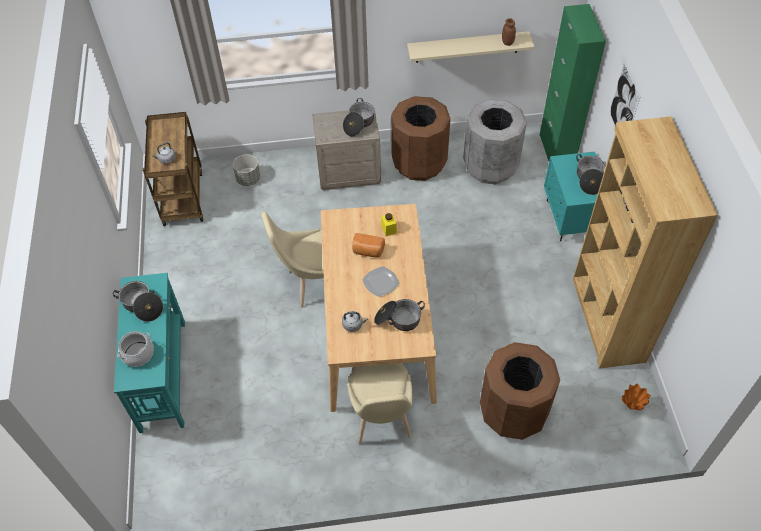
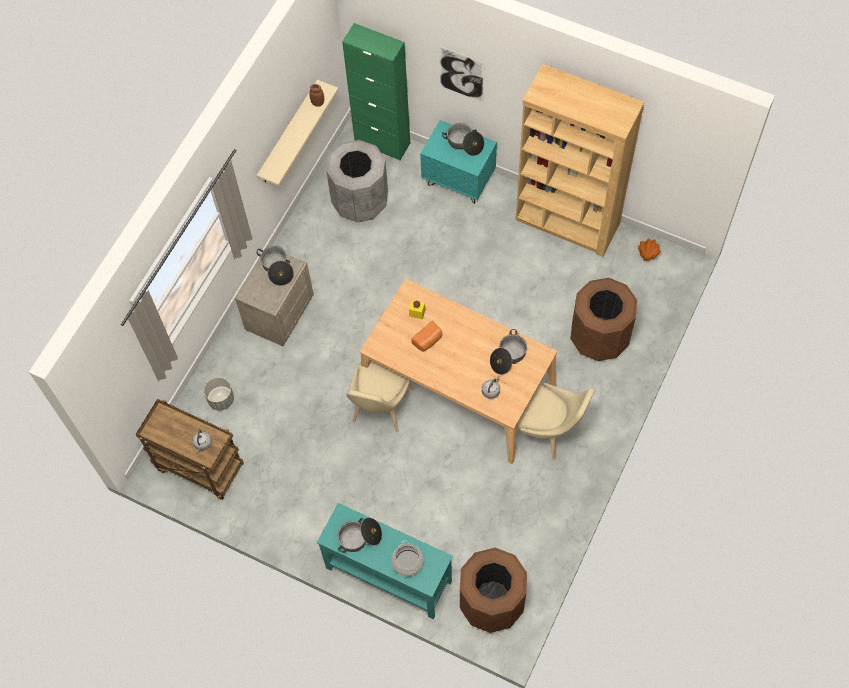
camera: 55 degrees left, 10 degrees up
plate [362,266,400,297] -> none
brown trash can [391,96,450,181] -> brown trash can moved to [460,548,527,633]

